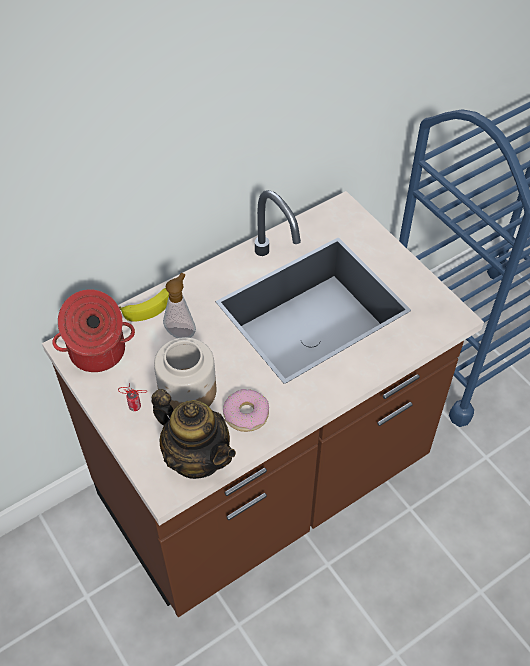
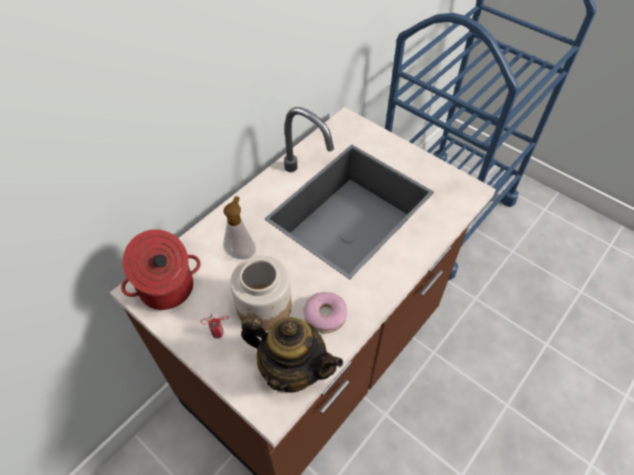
camera: 15 degrees left, 0 degrees up
banana [119,288,169,322] -> none

